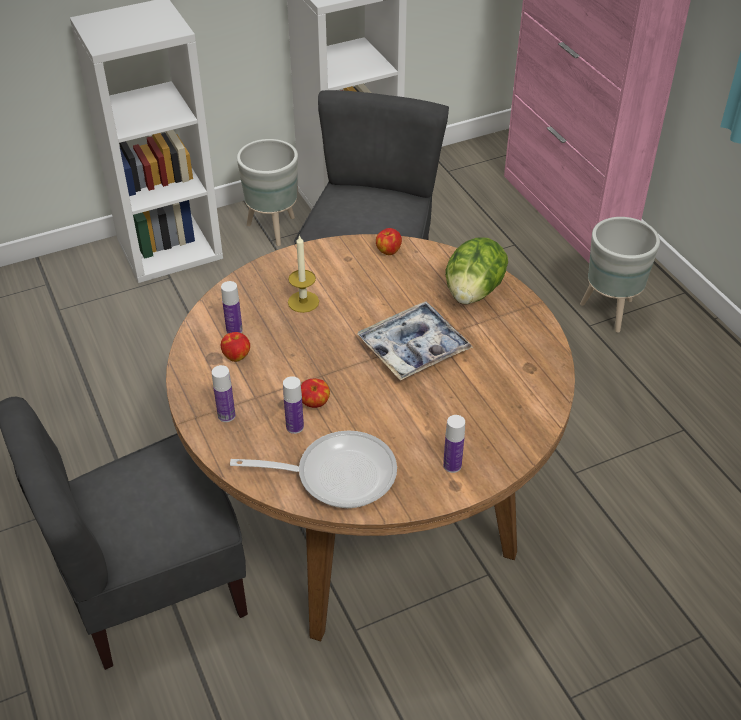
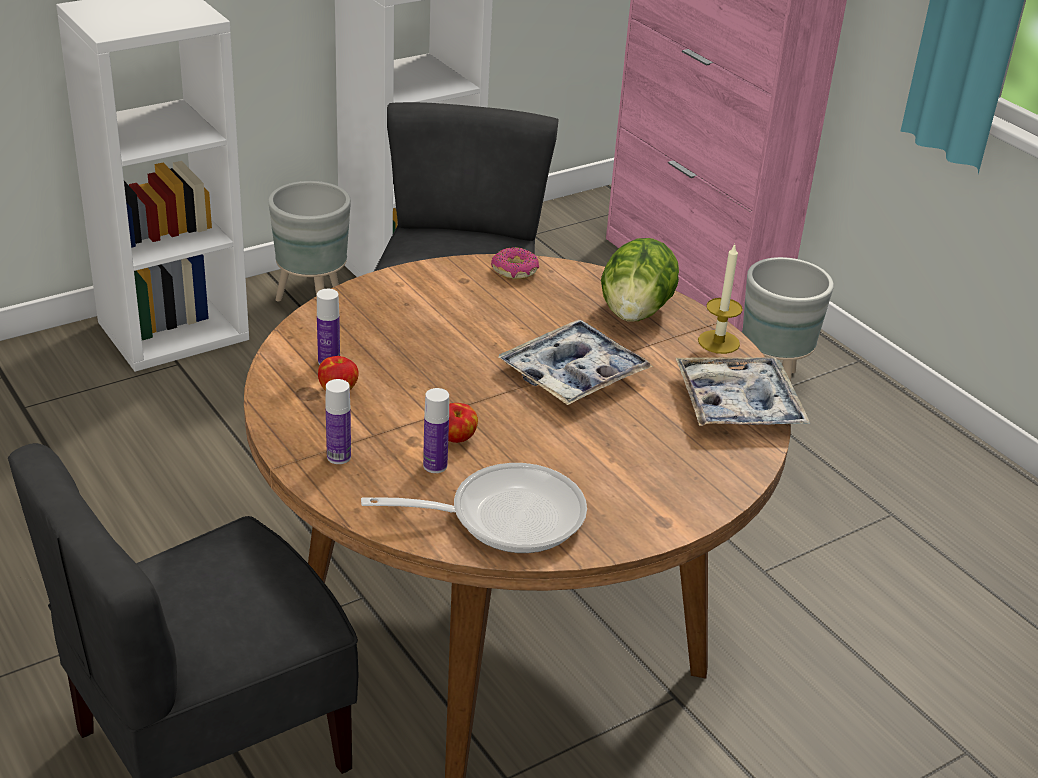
camera: 10 degrees left, 10 degrees down
candle [288,234,319,313] -> candle moved to [698,244,743,354]
apple [376,228,402,255] -> donut [491,247,539,279]
bottle [443,415,465,473] -> none
none -> tray [676,357,810,426]

